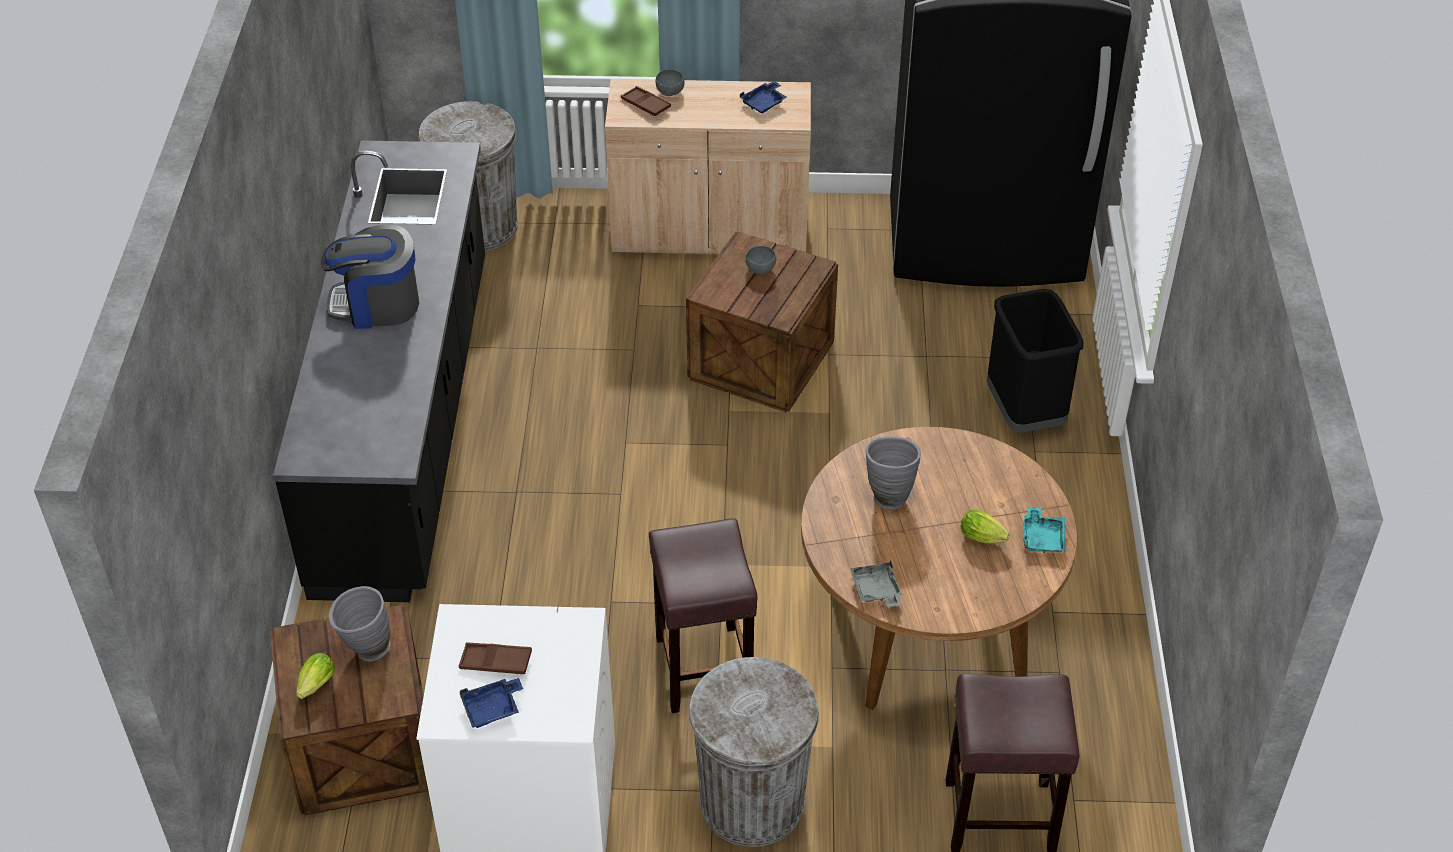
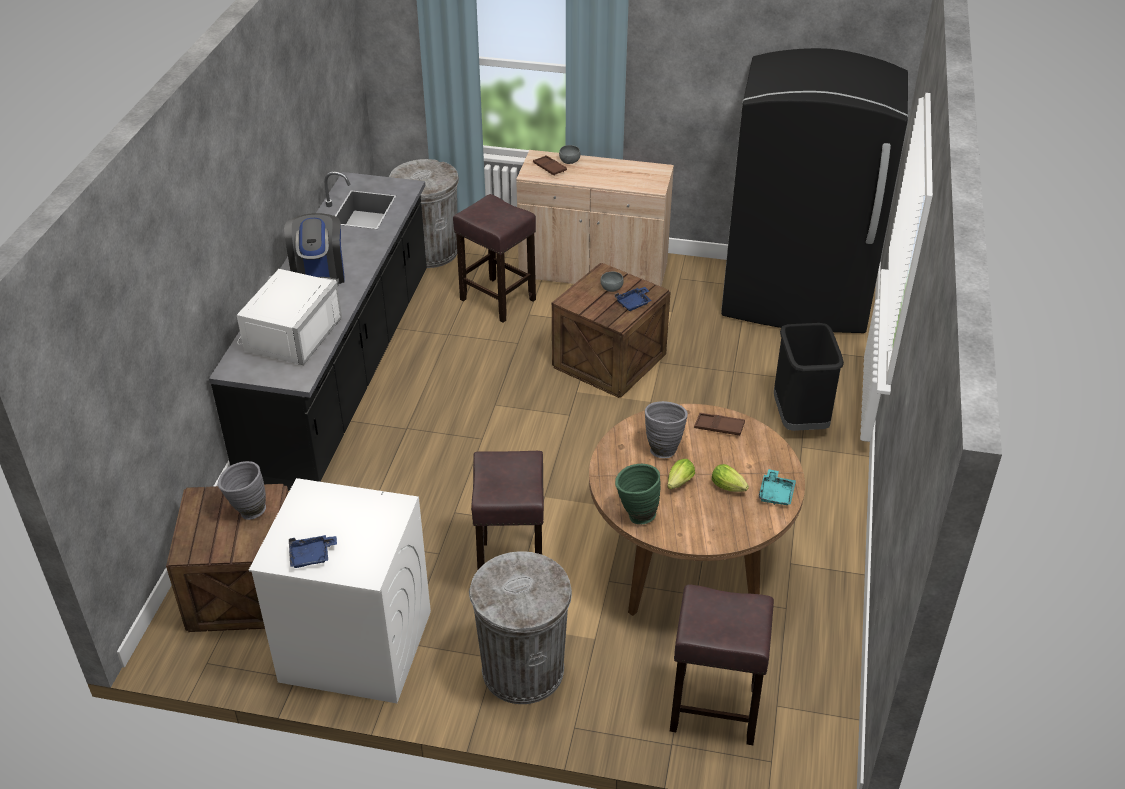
camera: 10 degrees right, 5 degrees down
lettuce [296,653,335,699] -> lettuce moved to [667,459,695,489]
coffee machine [321,225,419,329] -> coffee machine turned 105 degrees counterclockwise [284,213,344,285]
brown tray [459,642,532,674] -> brown tray moved to [694,413,745,435]
blue tray [740,81,787,113] -> blue tray moved to [615,287,652,311]
grey tray [850,560,902,607] -> green vase [615,464,661,524]
none -> white microwave [237,269,342,365]
none -> brown stool [453,194,536,323]

